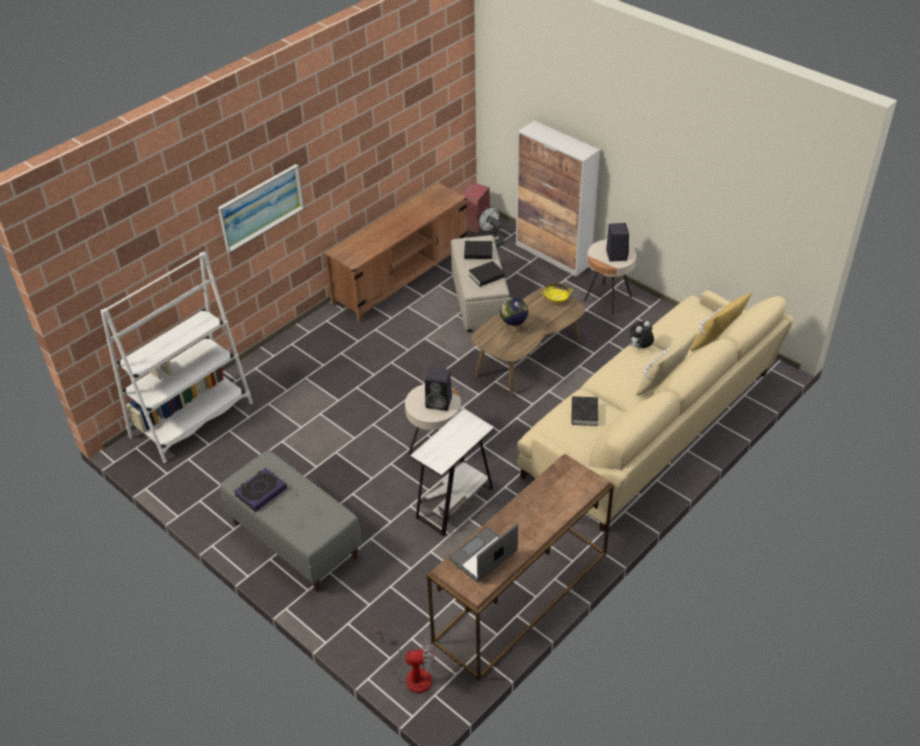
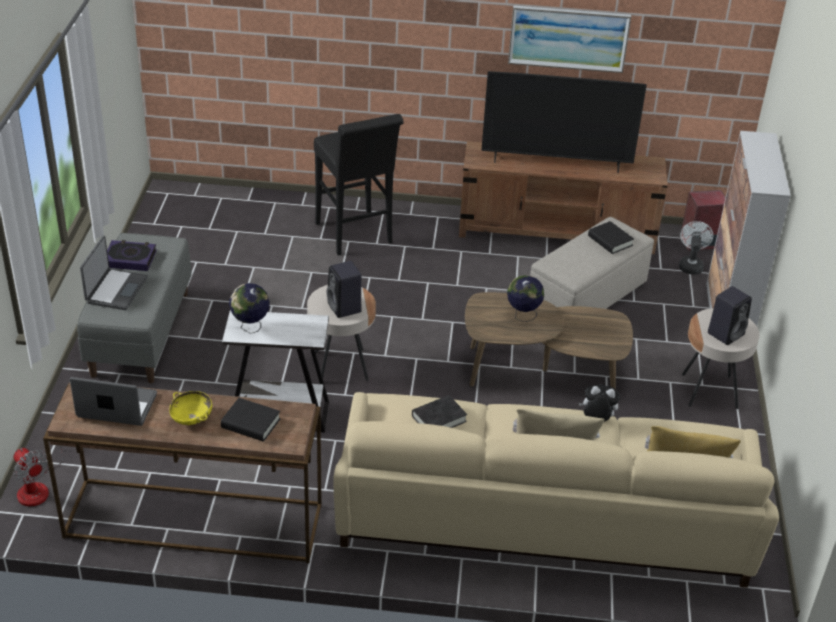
camera: 50 degrees right, 5 degrees down
white bookcase [100,252,253,463] -> none
picture [218,164,305,253] -> picture moved to [508,5,631,73]
black book [469,261,505,287] -> black book moved to [221,398,280,441]
yellow bowl [541,283,573,303] -> yellow bowl moved to [169,391,212,425]
none -> laptop [80,235,148,310]
none -> globe [229,283,270,334]
none -> black stool [314,114,404,255]
none -> television [481,71,647,173]

